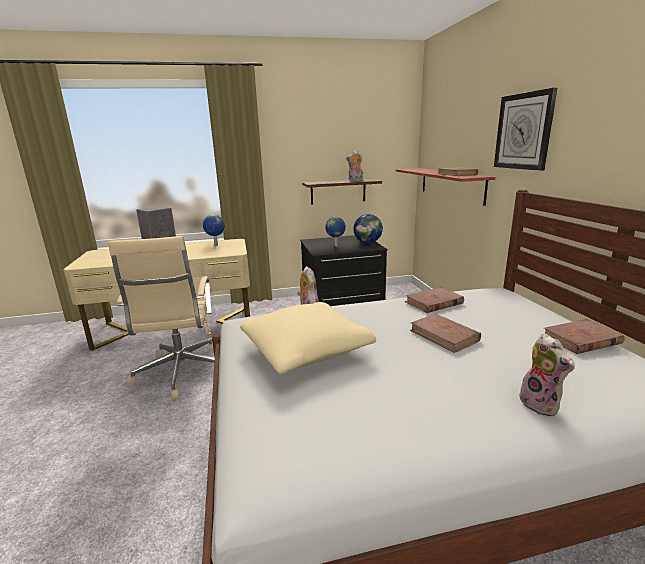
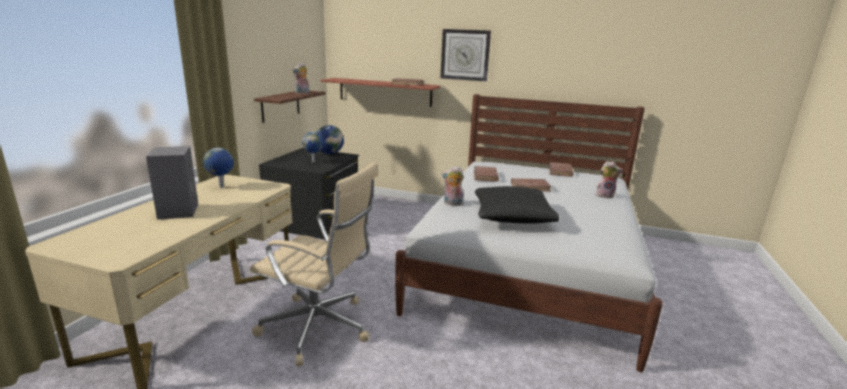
camera: 60 degrees left, 0 degrees up
beige pillow [240,302,376,374] -> black pillow [475,186,559,223]

